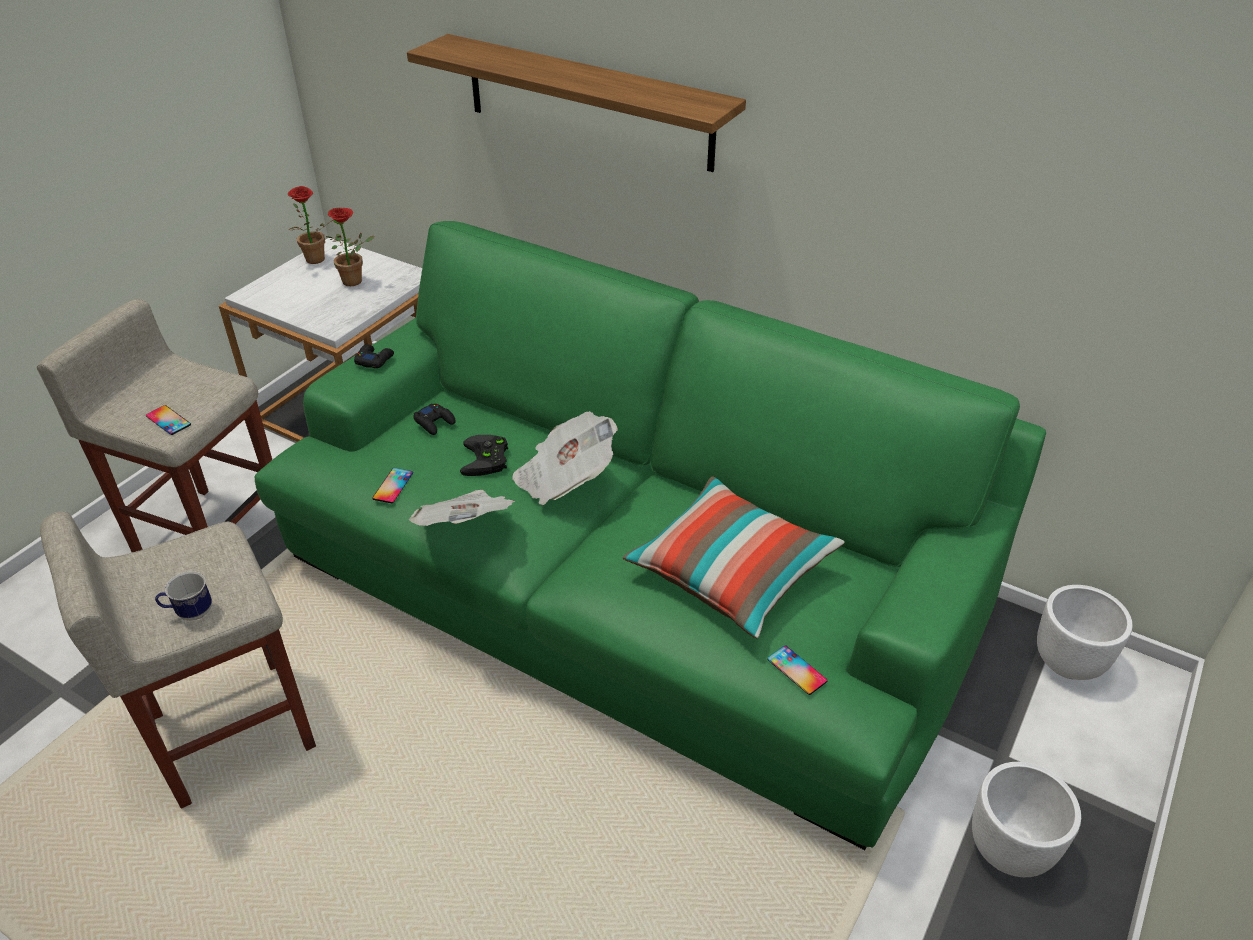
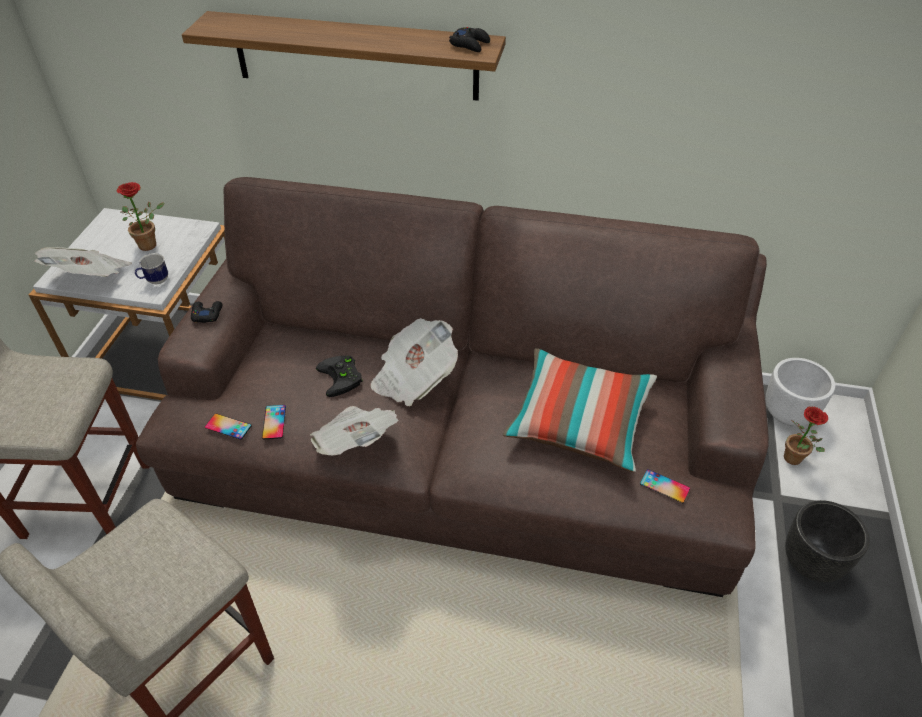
camera: 20 degrees left, 5 degrees up
phone [146,405,191,435] -> phone moved to [205,413,252,439]
mug [155,571,212,620] -> mug moved to [135,253,168,284]
green sofa [255,221,1046,850] -> brown sofa [136,177,769,597]
potted plant [288,186,333,264] -> potted plant moved to [784,407,828,465]
black game controller [413,403,456,435] -> black game controller moved to [449,27,490,52]
white planter [972,762,1081,877] -> black planter [785,500,870,582]
none -> newspaper [35,247,132,277]

